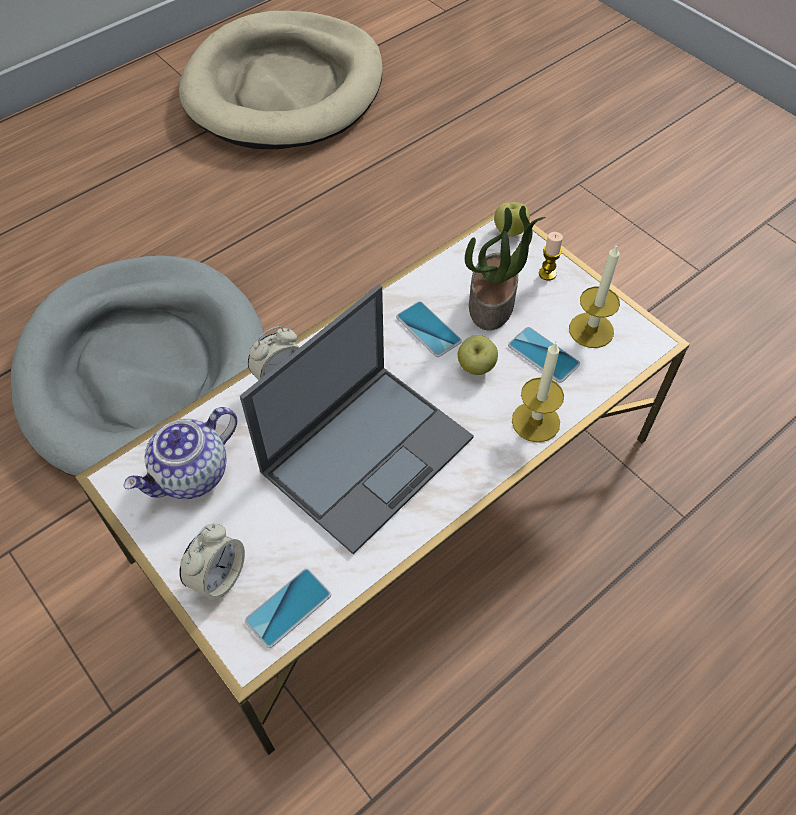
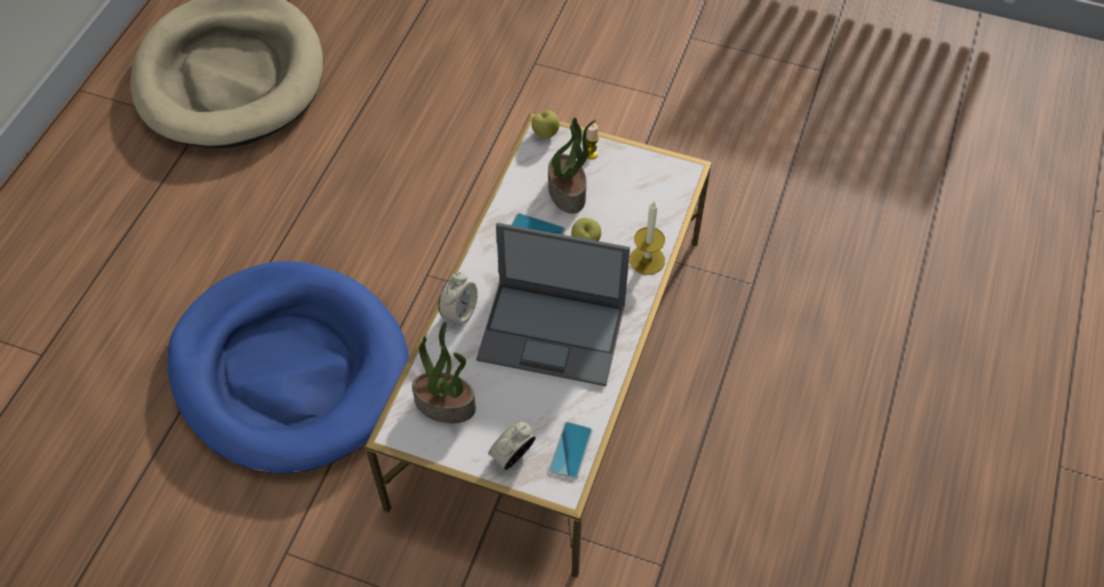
camera: 30 degrees left, 0 degrees up
grey dog bed [11,256,265,476] -> blue dog bed [168,261,409,474]
teapot [123,407,237,499] -> potted plant [412,322,476,423]
alarm clock [179,524,245,600] -> alarm clock turned 135 degrees counterclockwise [488,421,536,470]
laptop [240,284,474,555] -> laptop turned 90 degrees clockwise [476,223,630,386]
phone [508,327,580,383] -> none
candle [569,245,620,348] -> none

